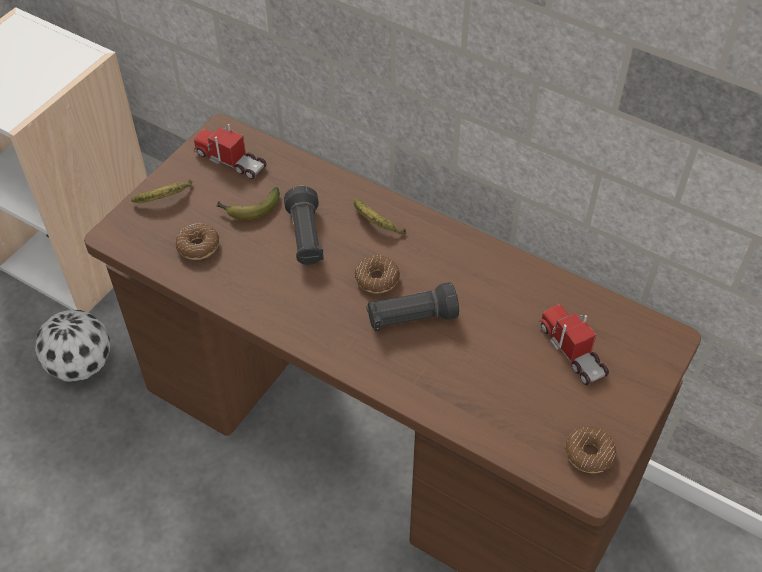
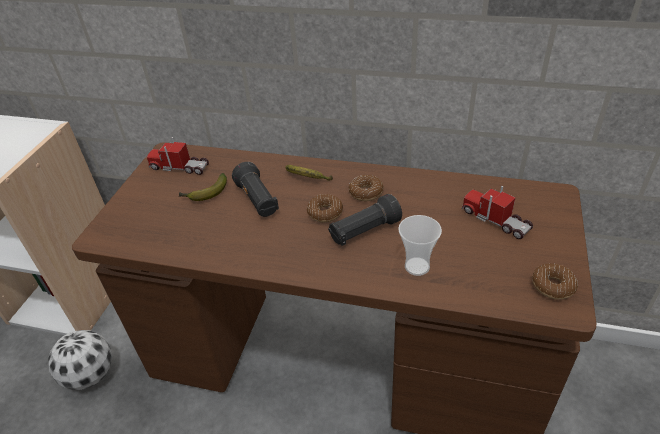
camera: 15 degrees left, 10 degrees down
banana [131,179,192,203] -> none
donut [175,224,219,260] -> donut moved to [349,175,384,201]
none -> cup [398,215,442,276]

